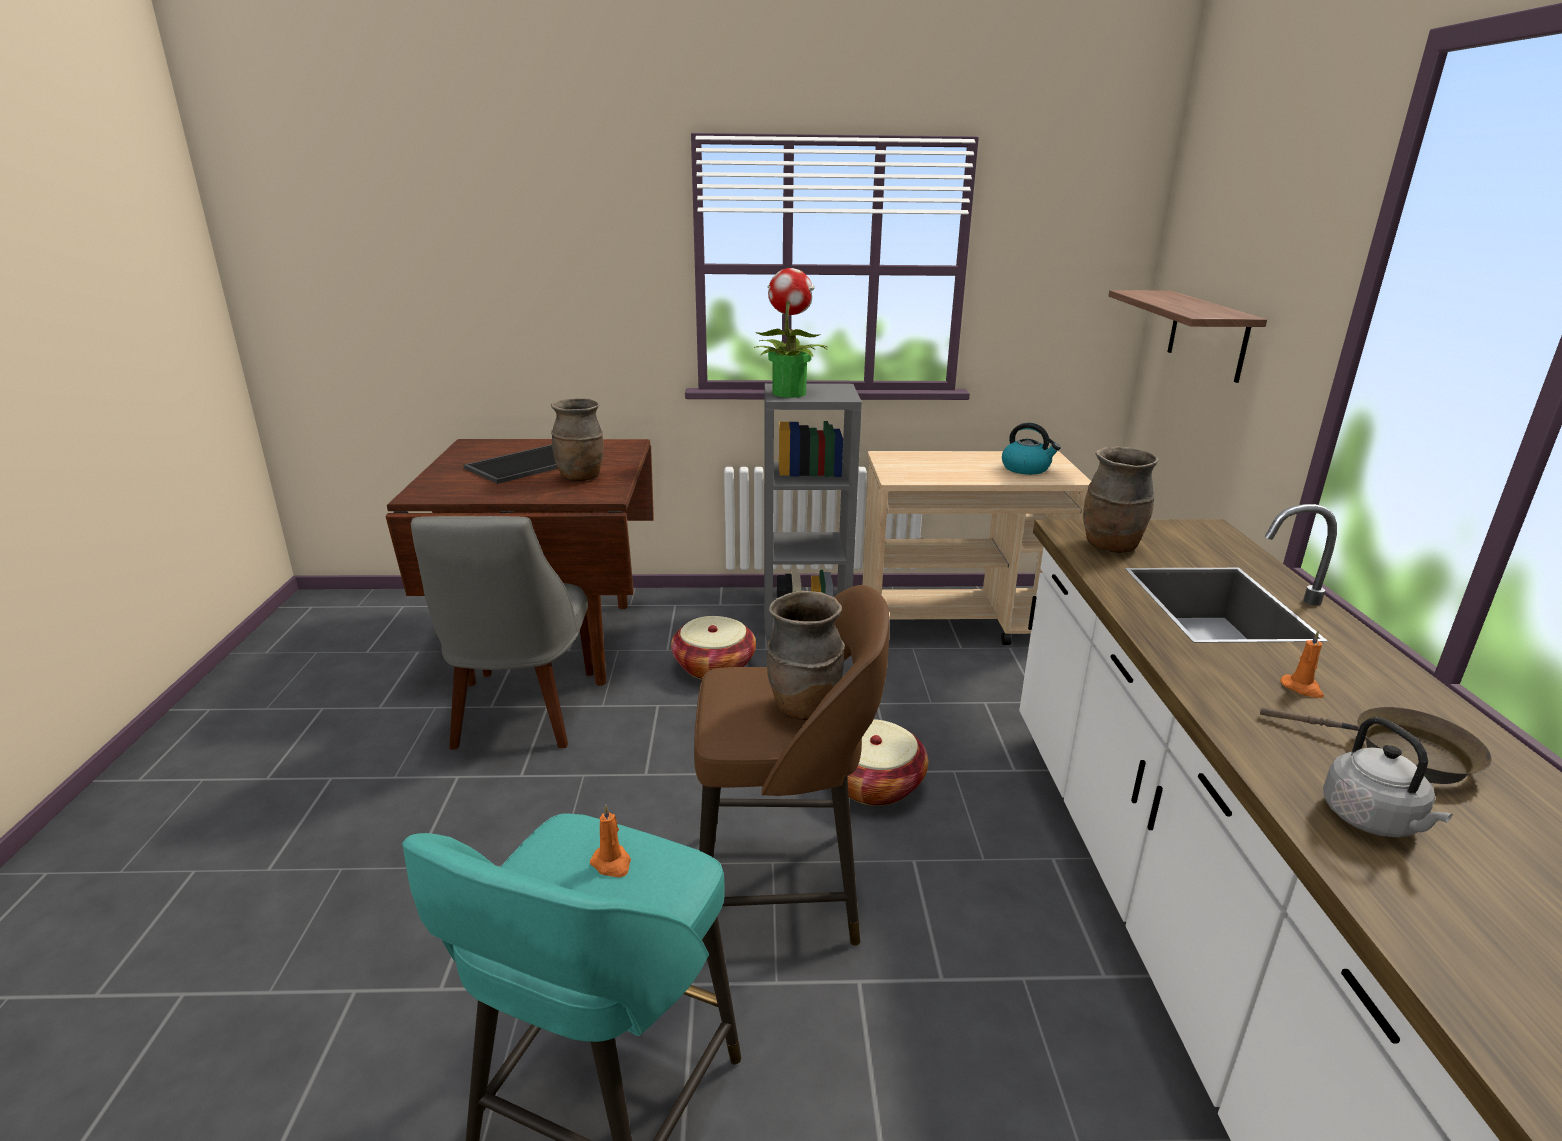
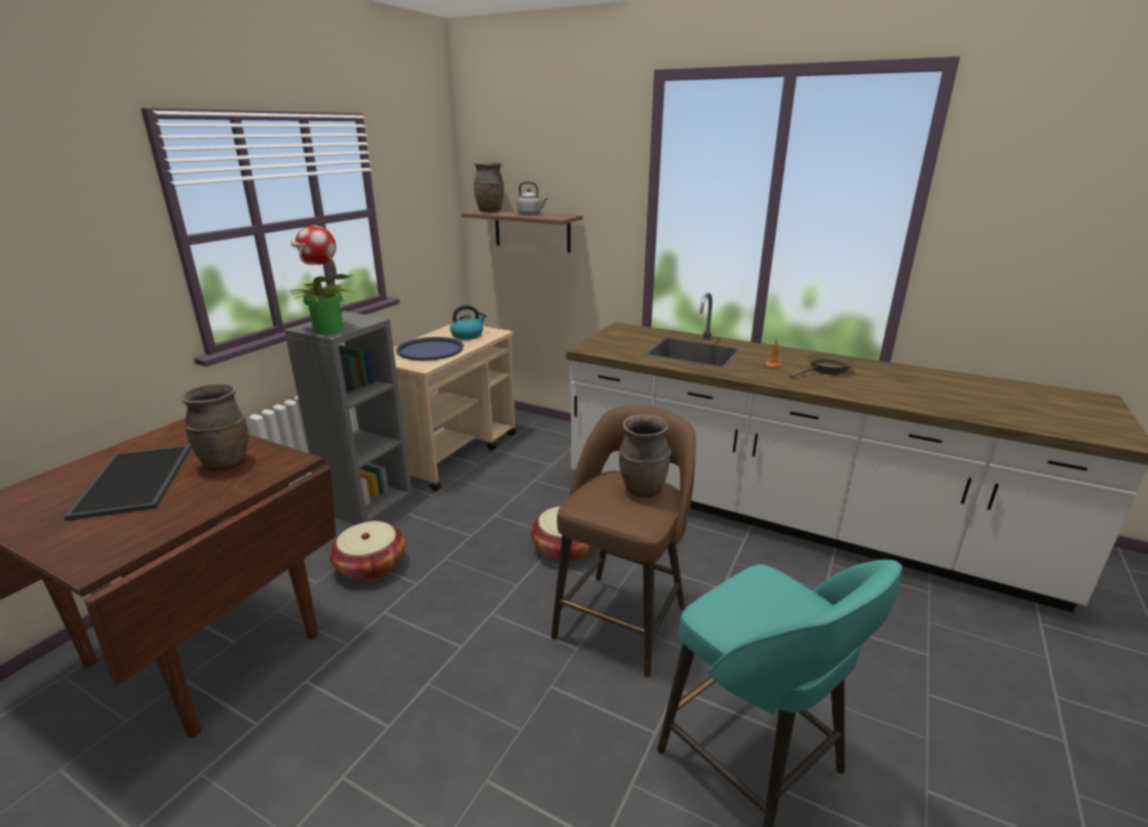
camera: 60 degrees left, 0 degrees up
grey chair [411,516,594,749] -> none
orange candle [590,804,631,878] -> none
brown vase [1083,446,1159,553] -> brown vase moved to [474,163,504,211]
grey kettle [1323,717,1453,837] -> grey kettle moved to [517,181,548,215]
none -> blue tray [396,337,464,360]

